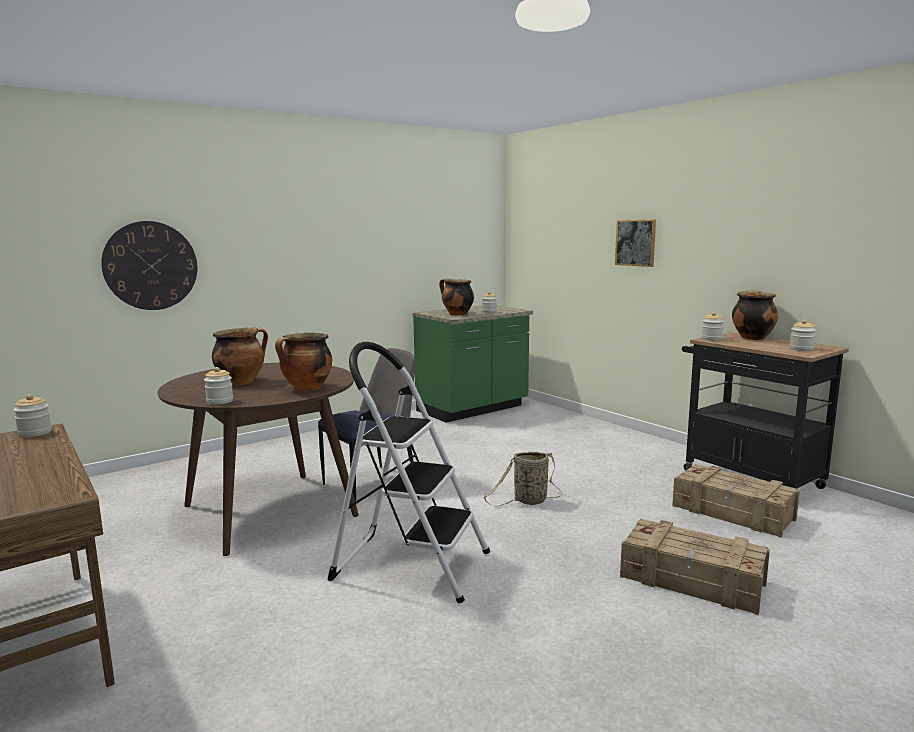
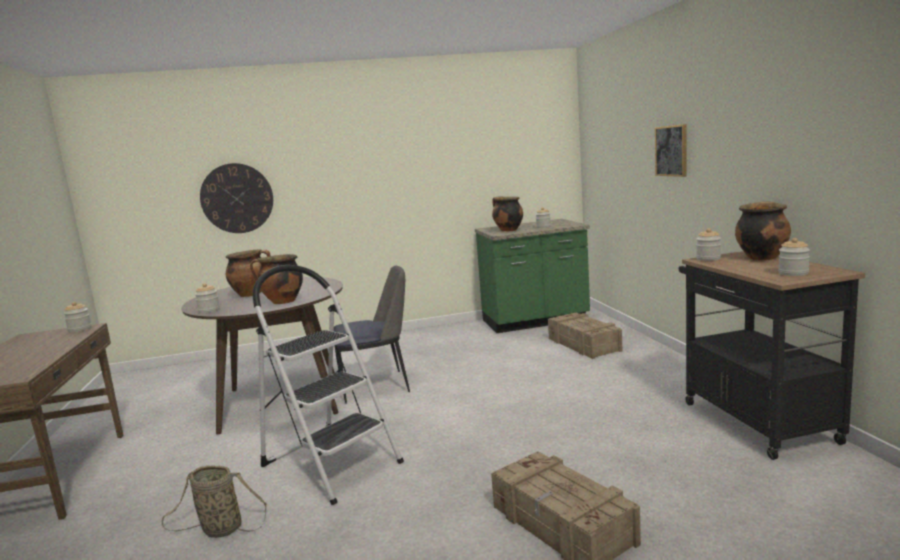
camera: 25 degrees right, 0 degrees up
basket [483,452,563,506] -> basket moved to [162,465,267,538]
crate [672,464,800,538] -> crate moved to [548,313,622,359]

